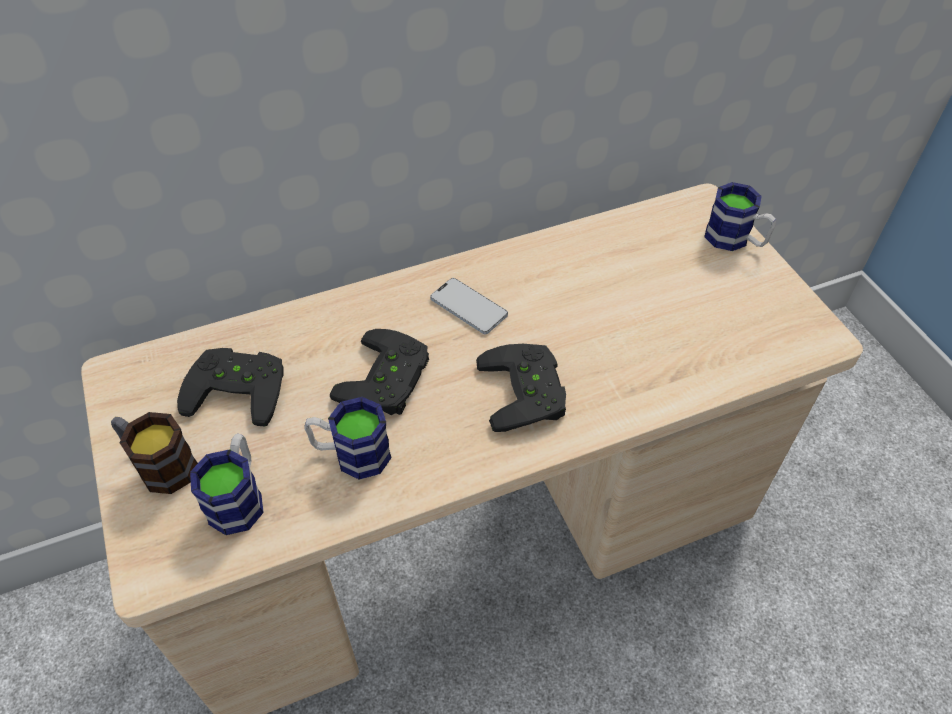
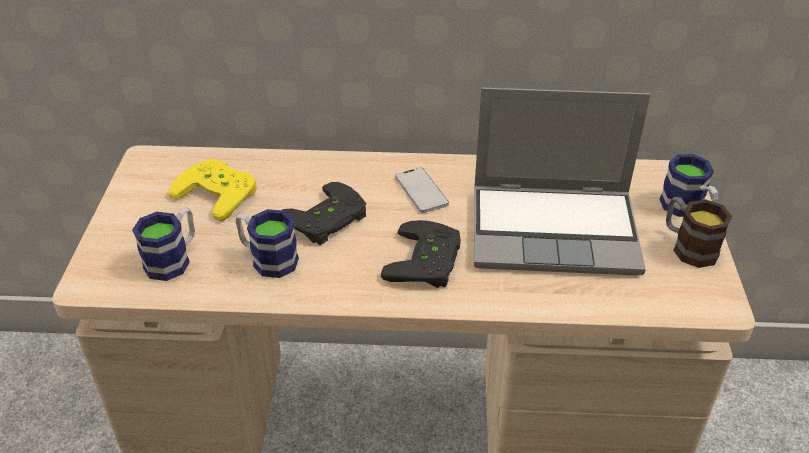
camera: 25 degrees right, 10 degrees down
mug [111,412,198,494] -> mug moved to [666,197,732,268]
black game controller [177,348,284,426] -> yellow game controller [169,159,257,221]
none -> laptop [474,88,651,275]

